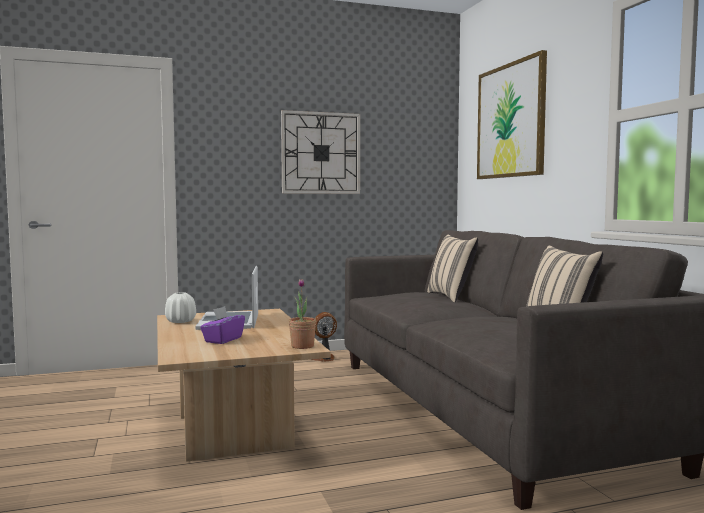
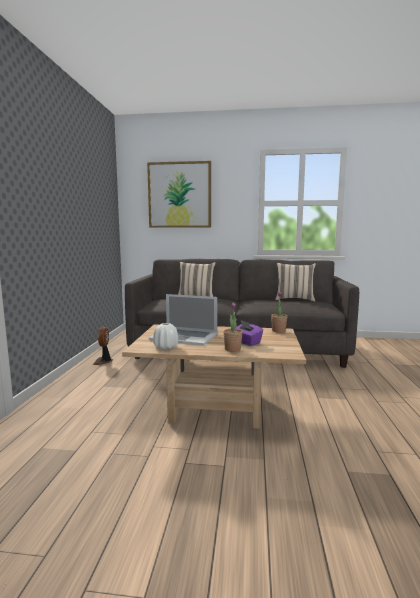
camera: 65 degrees left, 5 degrees up
wall clock [281,110,360,194] -> none
none -> potted plant [223,303,243,352]

